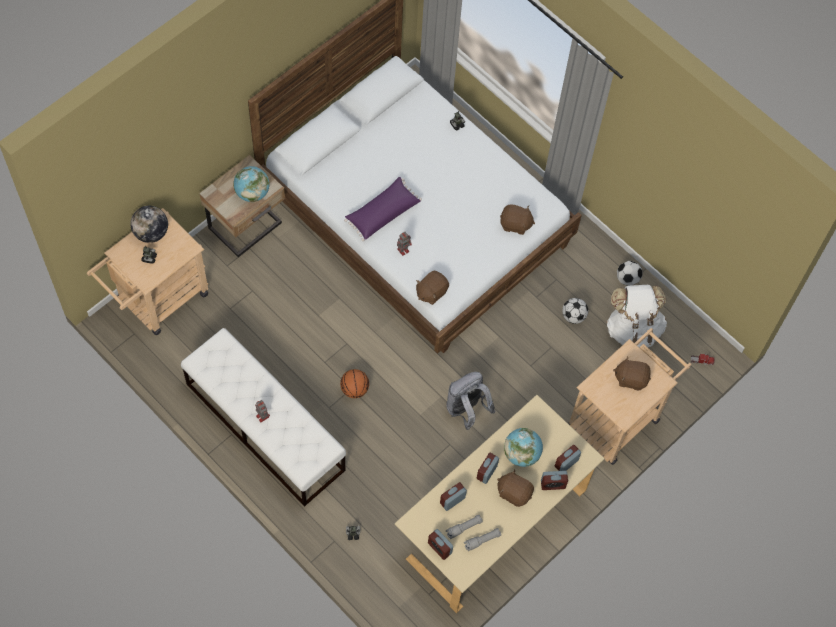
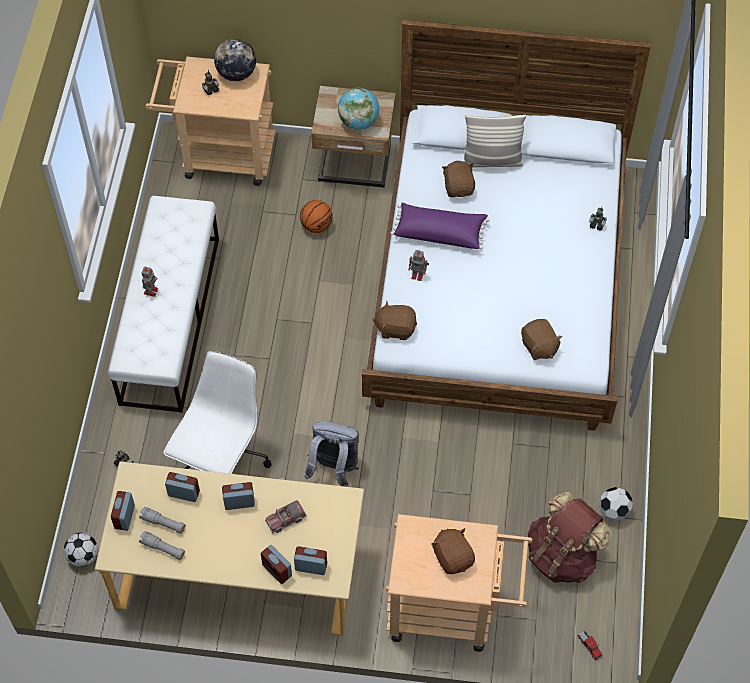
camera: 55 degrees right, 5 degrees down
basketball [340,369,369,398] -> basketball moved to [300,200,333,233]
brown plush toy [497,469,534,507] -> brown plush toy moved to [442,161,475,197]
globe [504,428,543,467] -> toy truck [265,500,307,534]
football [562,298,588,324] -> football moved to [64,533,98,567]
white backpack [606,285,667,348] -> brown backpack [528,492,612,583]
none -> white office chair [163,351,272,474]
none -> pillow [464,115,526,168]

